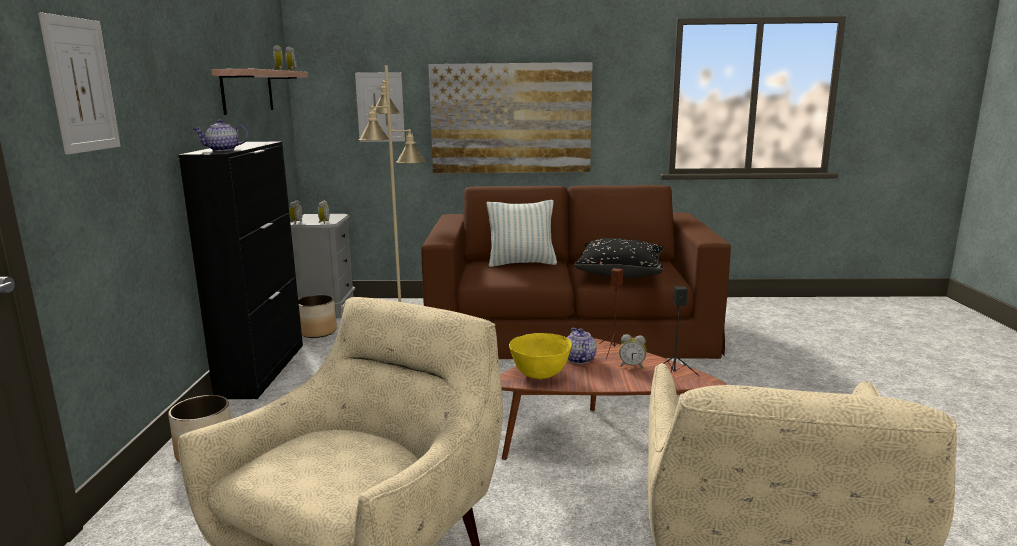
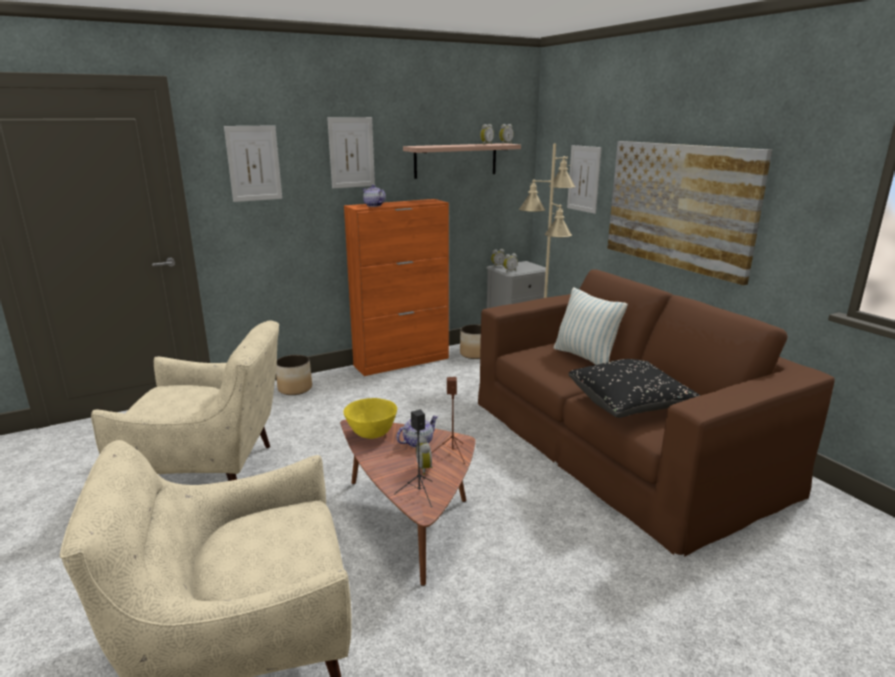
camera: 60 degrees right, 5 degrees up
black cabinet [179,142,303,399] -> orange cabinet [344,199,449,376]
none -> picture [327,117,375,188]

